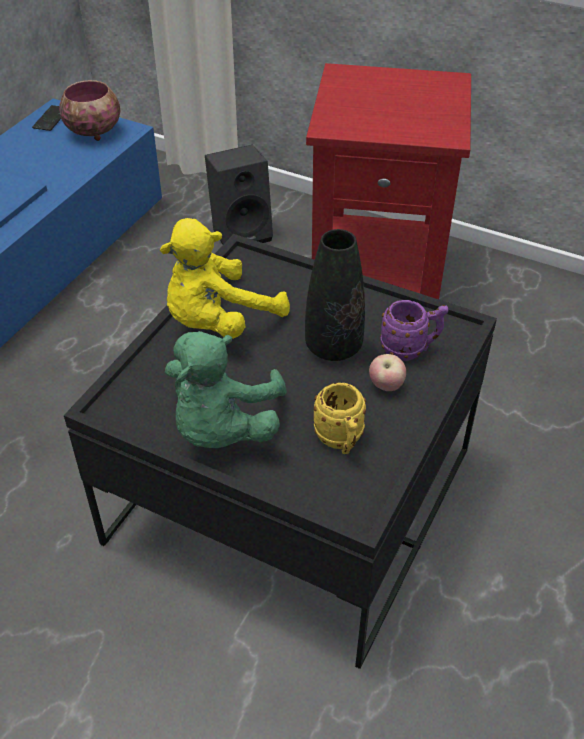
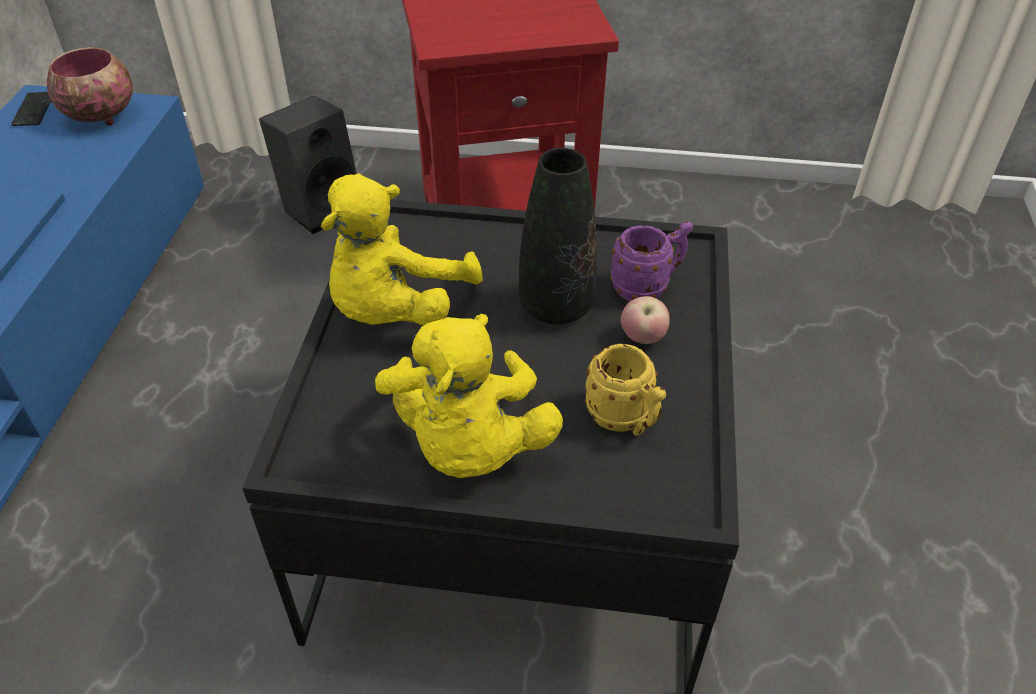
camera: 20 degrees left, 0 degrees up
green plush toy [165,331,287,448] -> yellow plush toy [375,314,563,478]

